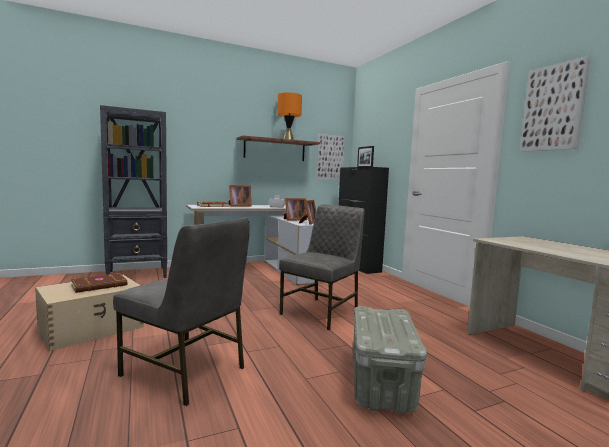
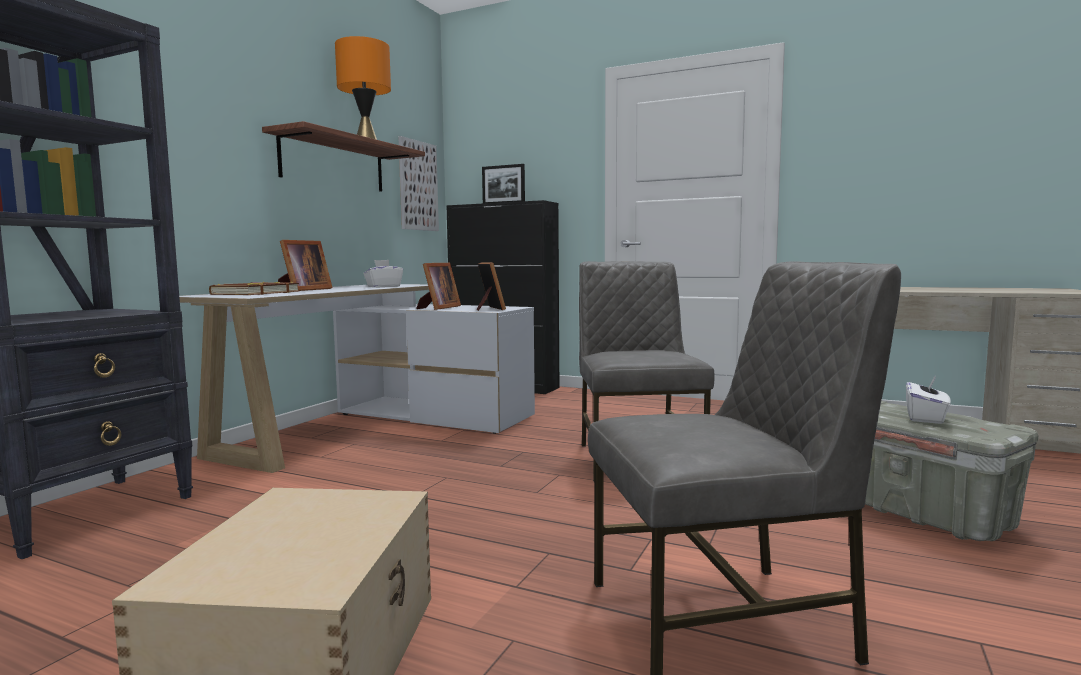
camera: 40 degrees left, 0 degrees up
brown book [71,273,127,293] -> none
picture [520,56,590,152] -> none
none -> white tissue box [906,374,951,424]

